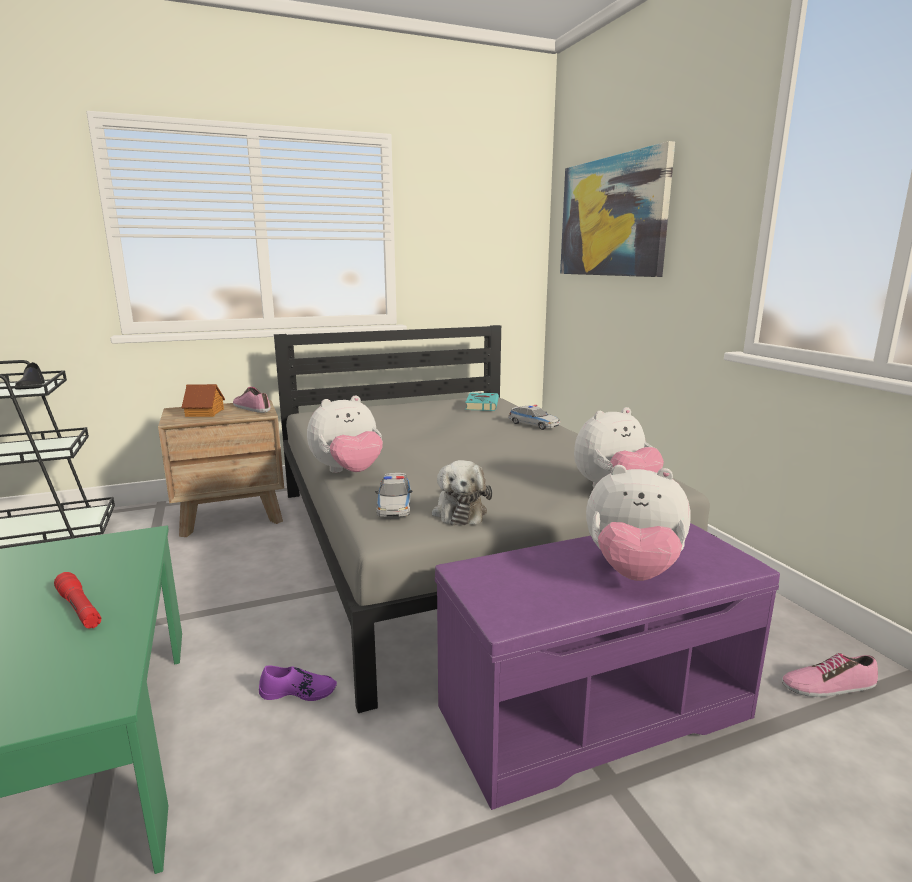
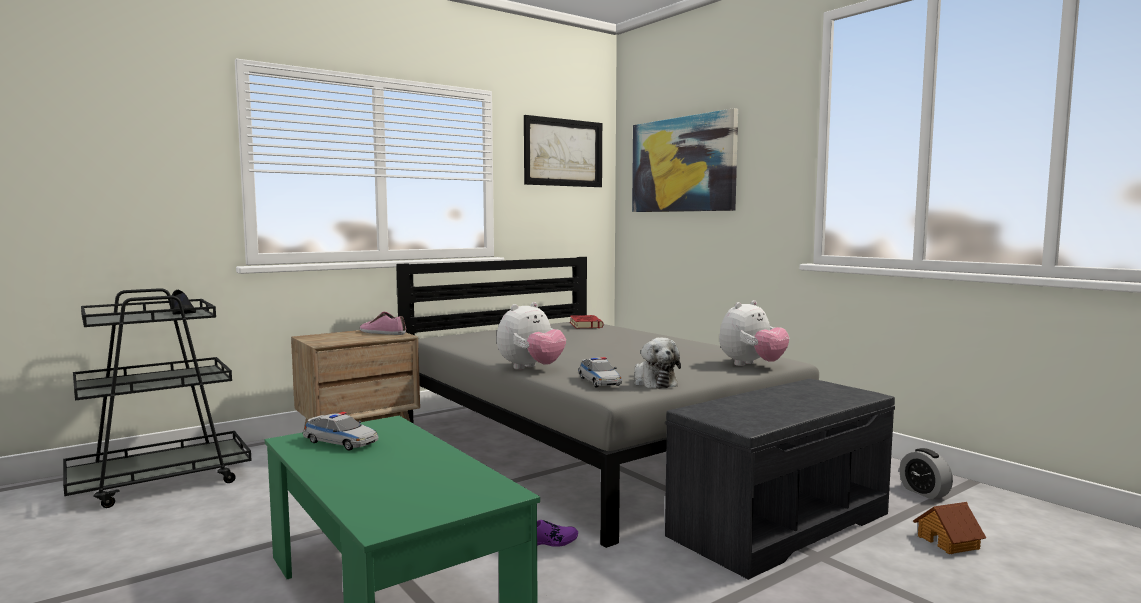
camera: 15 degrees left, 10 degrees down
red flashlight [54,572,101,629] -> none
toy house [181,384,225,417] -> toy house moved to [913,502,986,554]
purple bench [435,523,780,810] -> grey bench [665,379,895,580]
turquoise book [465,393,499,411] -> red book [570,315,604,328]
toy car [508,405,560,430] -> toy car moved to [303,412,378,451]
plush toy [586,465,691,581] -> none
shoe [782,653,878,697] -> alarm clock [900,448,953,499]
none -> picture [524,115,602,187]

